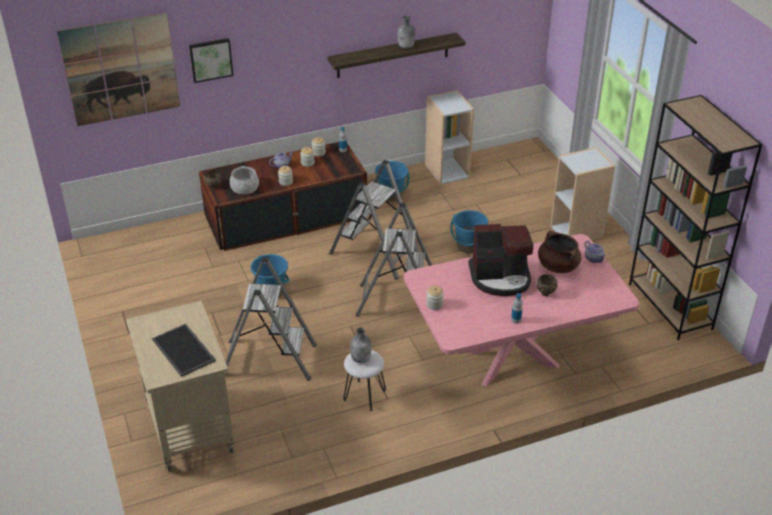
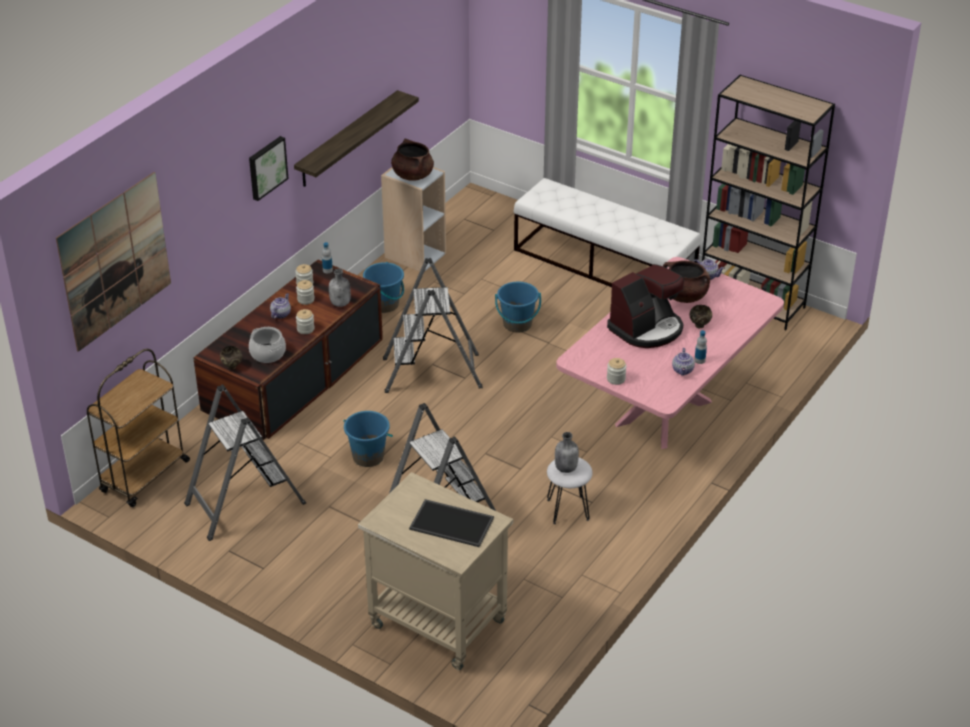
camera: 35 degrees left, 0 degrees up
picture [189,38,233,83] -> picture moved to [249,136,289,201]
grey step ladder [356,203,432,316] -> grey step ladder moved to [184,384,306,541]
grey bottle [398,16,415,49] -> grey bottle moved to [329,269,351,307]
bookcase [550,147,615,240] -> white bench [514,178,701,287]
none -> brown cart [87,349,190,507]
none -> brown cooking pot [391,139,434,181]
none -> teapot [672,348,695,376]

